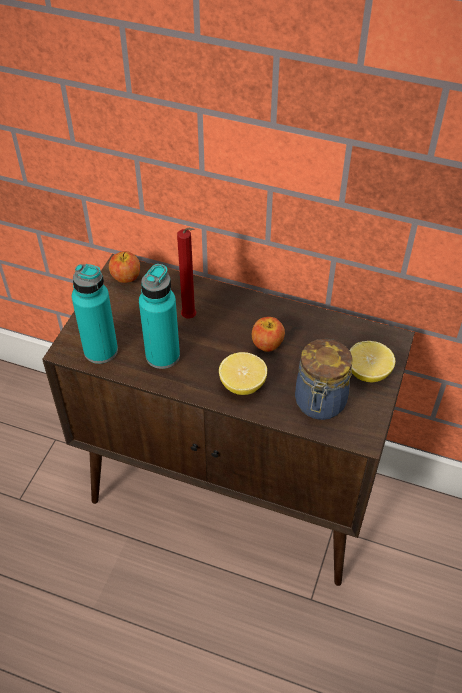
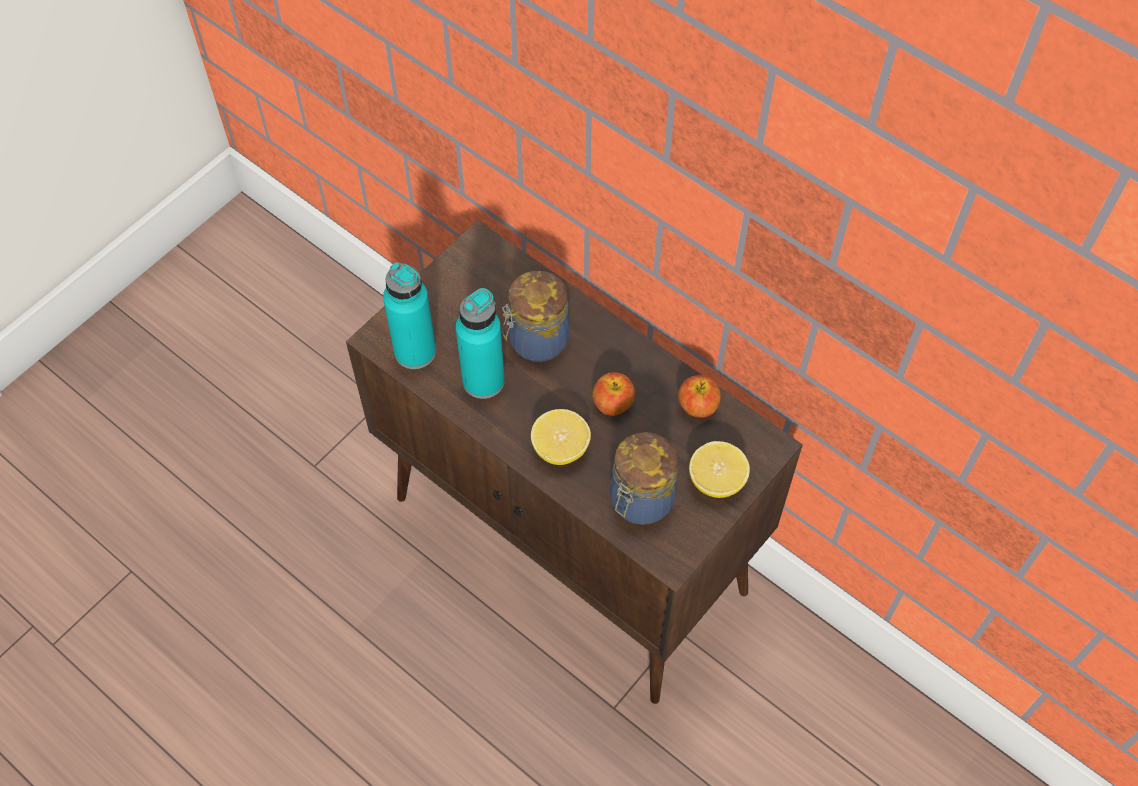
camera: 20 degrees right, 10 degrees up
apple [109,251,140,283] -> apple moved to [678,375,721,418]
red candle [177,227,196,318] -> jar [502,271,570,362]

